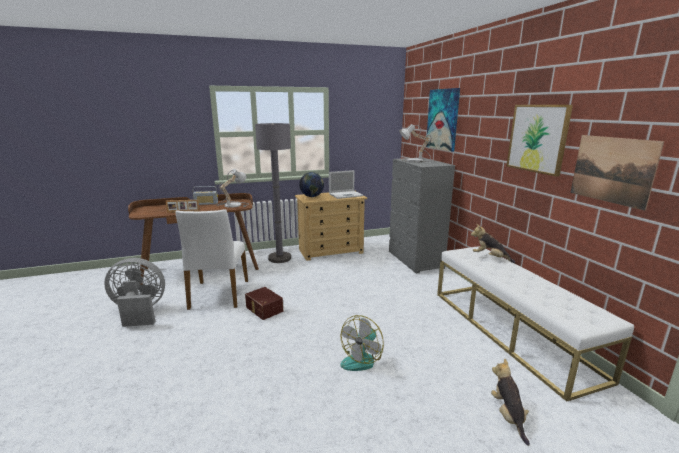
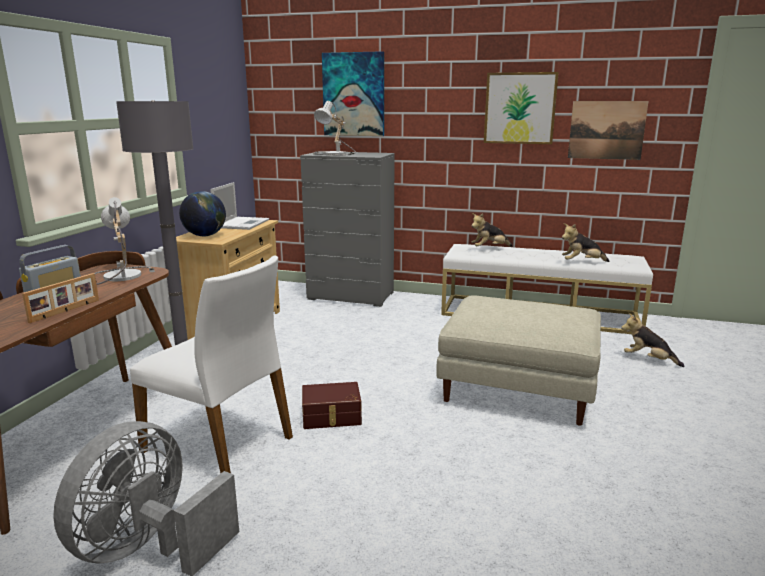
camera: 55 degrees left, 0 degrees up
fan [341,315,384,371] -> beige ottoman [436,295,601,426]
none -> plush toy [562,223,610,262]

